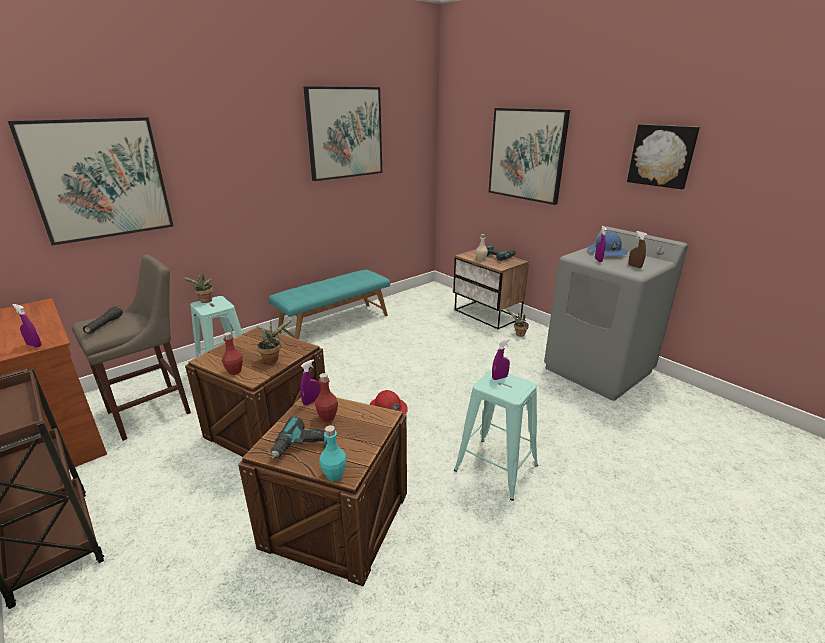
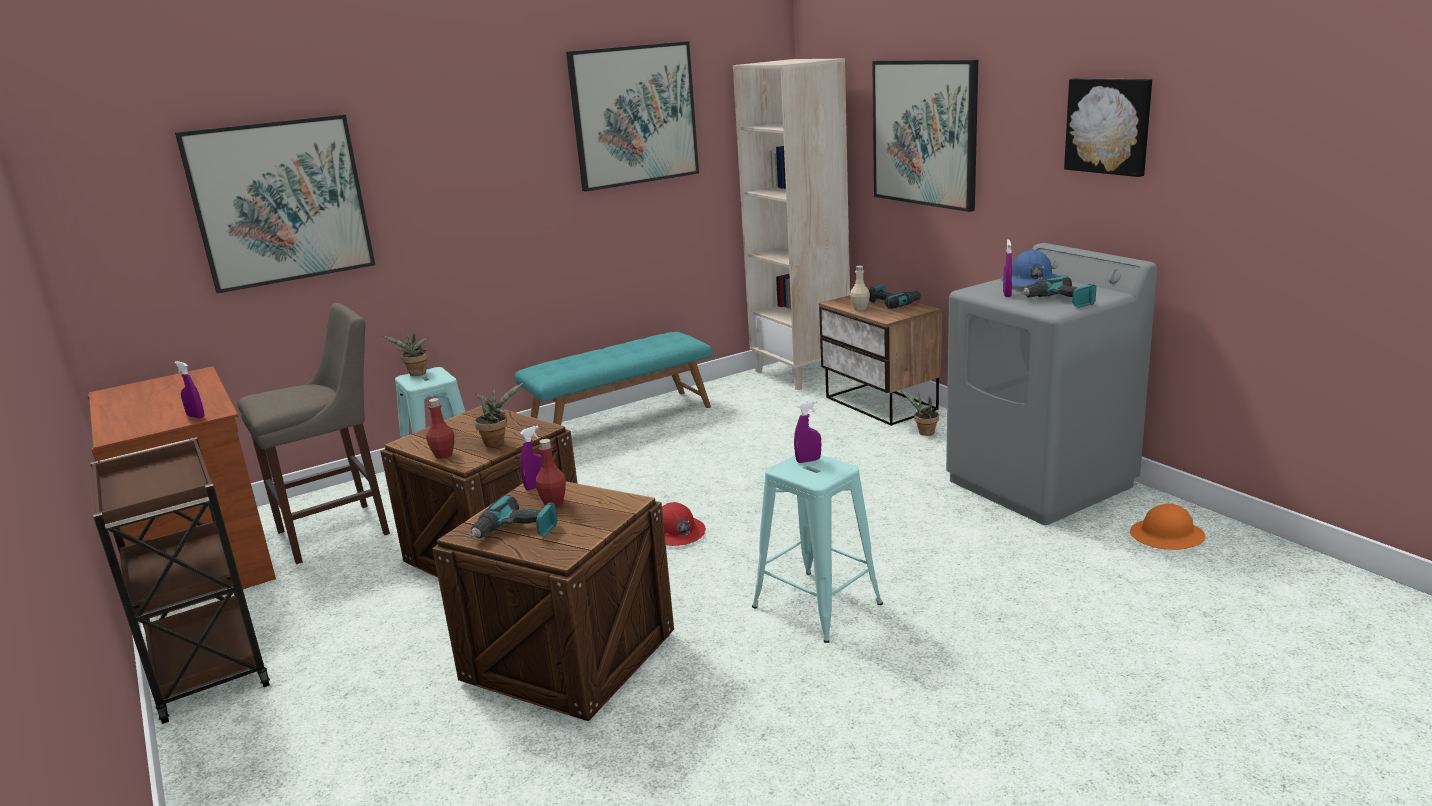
camera: 10 degrees right, 5 degrees down
black flashlight [83,306,123,334] -> none
turquoise bottle [319,425,347,481] -> none
brown spray bottle [628,231,647,268] -> power drill [1021,276,1096,308]
none -> beige bookcase [733,59,850,390]
none -> orange hard hat [1130,504,1205,550]

